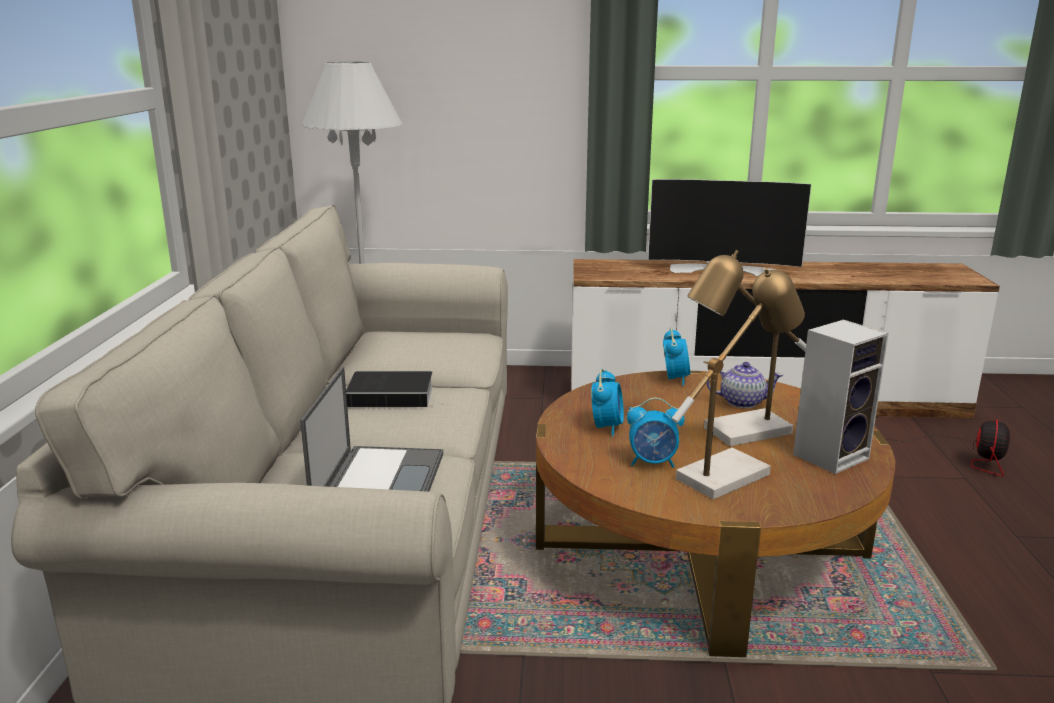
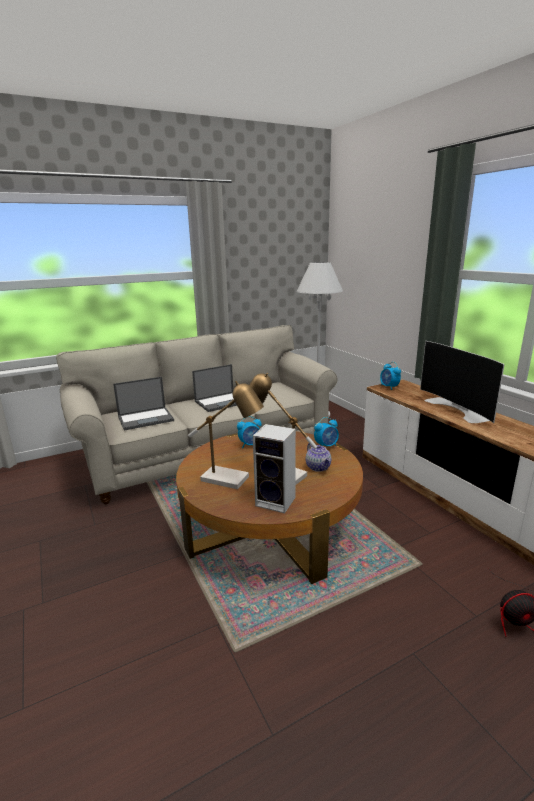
camera: 60 degrees right, 0 degrees up
book [346,371,442,407] -> laptop [192,364,237,412]
alarm clock [627,398,685,468] -> alarm clock moved to [380,362,401,390]

